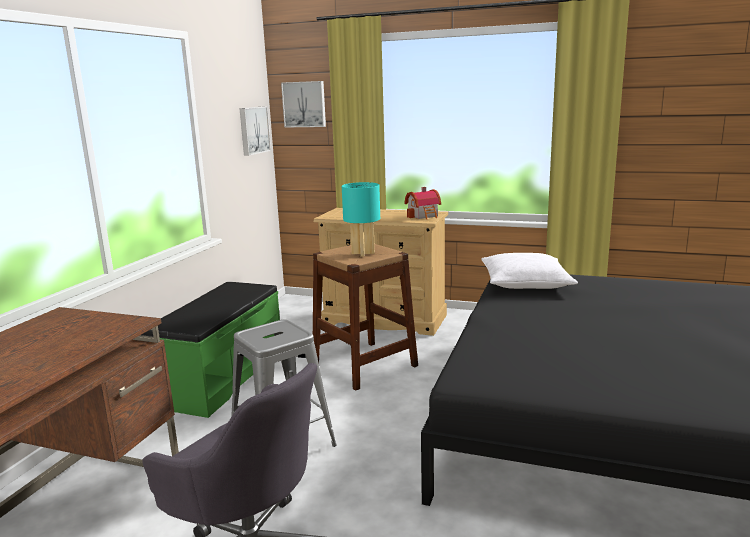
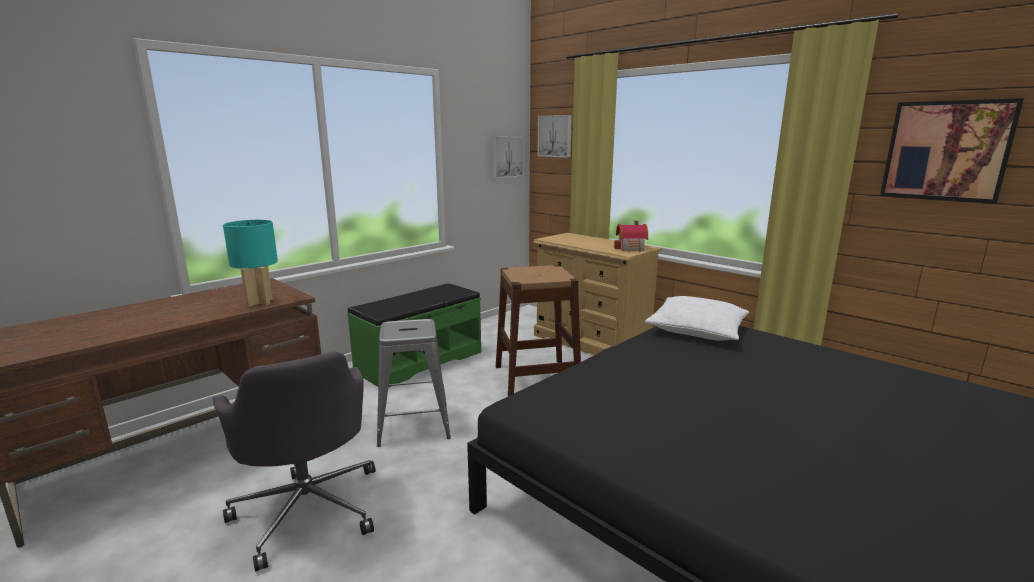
camera: 25 degrees right, 0 degrees up
turquoise table lamp [342,182,380,257] -> turquoise table lamp moved to [223,220,278,307]
none -> picture [880,98,1024,204]

